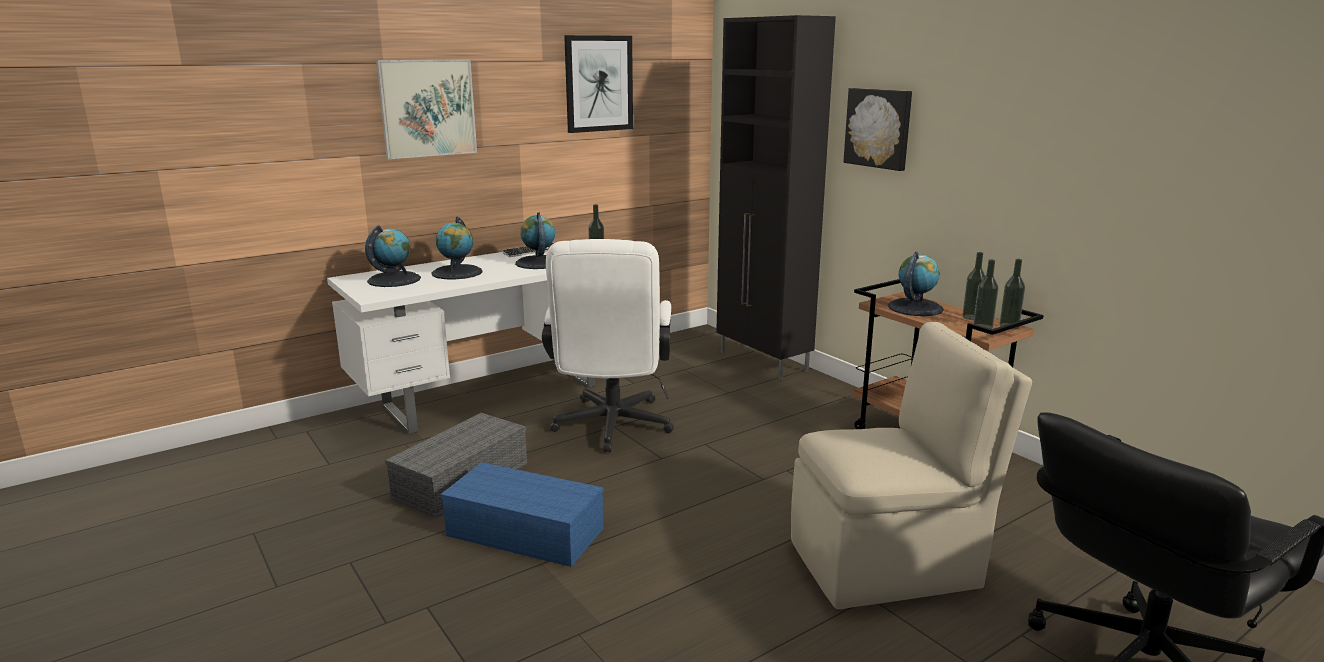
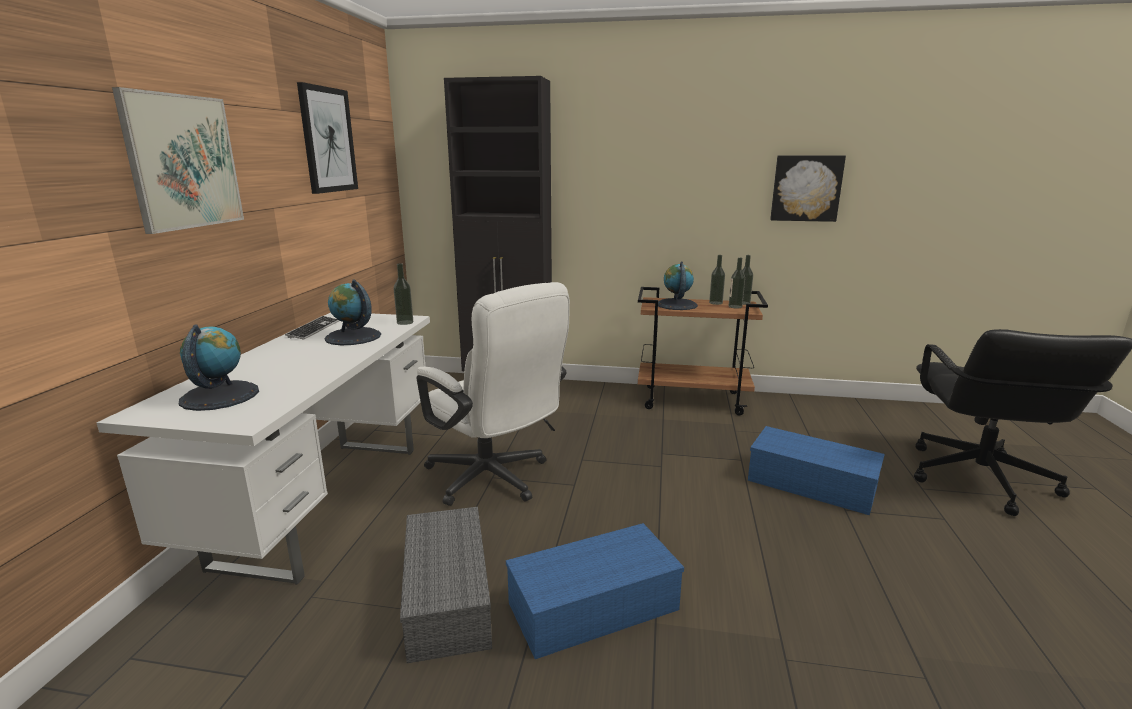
camera: 45 degrees left, 0 degrees up
globe [432,217,483,279] -> none
beige chair [791,322,1032,609] -> blue storage box [748,426,885,515]
picture [843,88,912,171] -> picture moved to [770,155,846,222]

